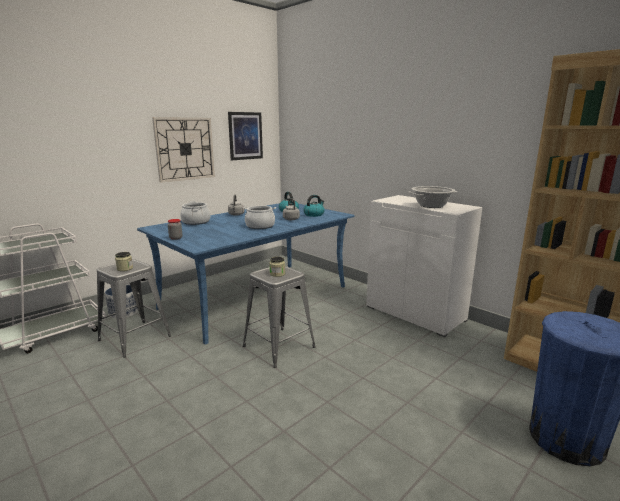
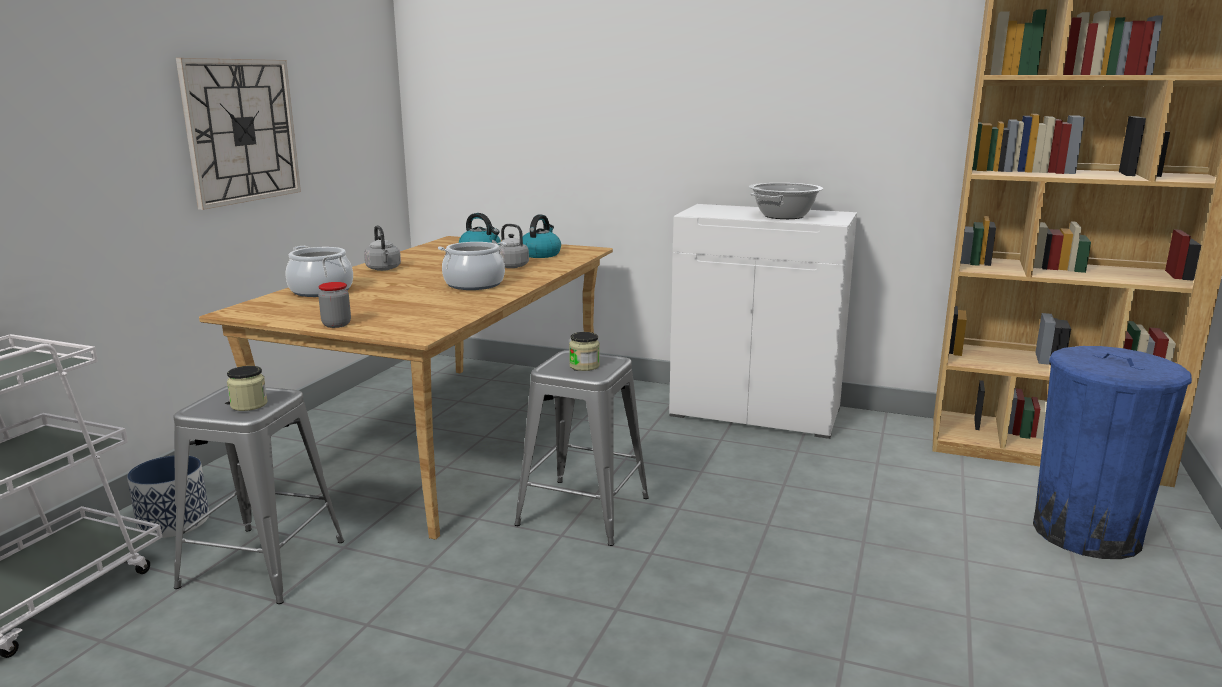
camera: 25 degrees left, 0 degrees up
blue dining table [137,203,355,345] -> beige dining table [199,236,613,540]
picture [228,112,263,160] -> none

